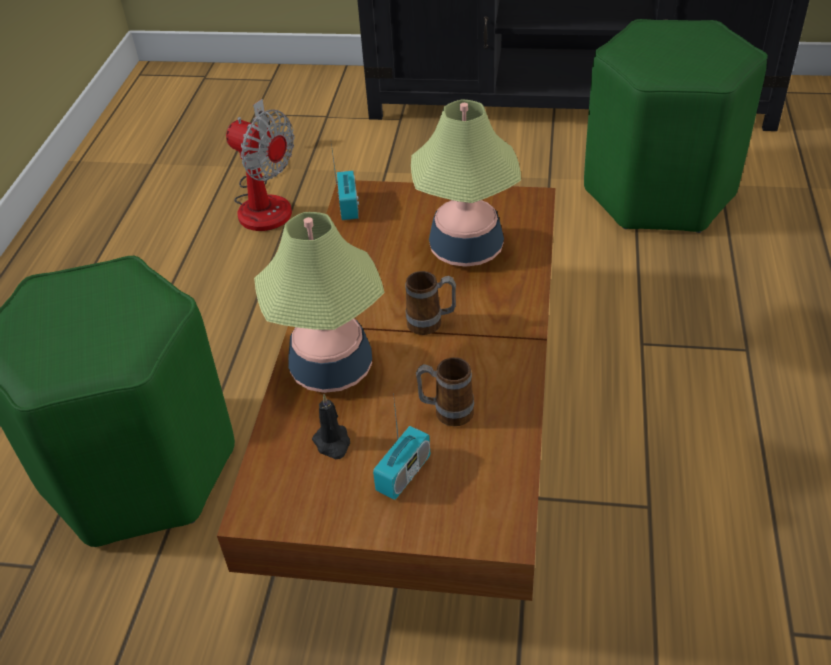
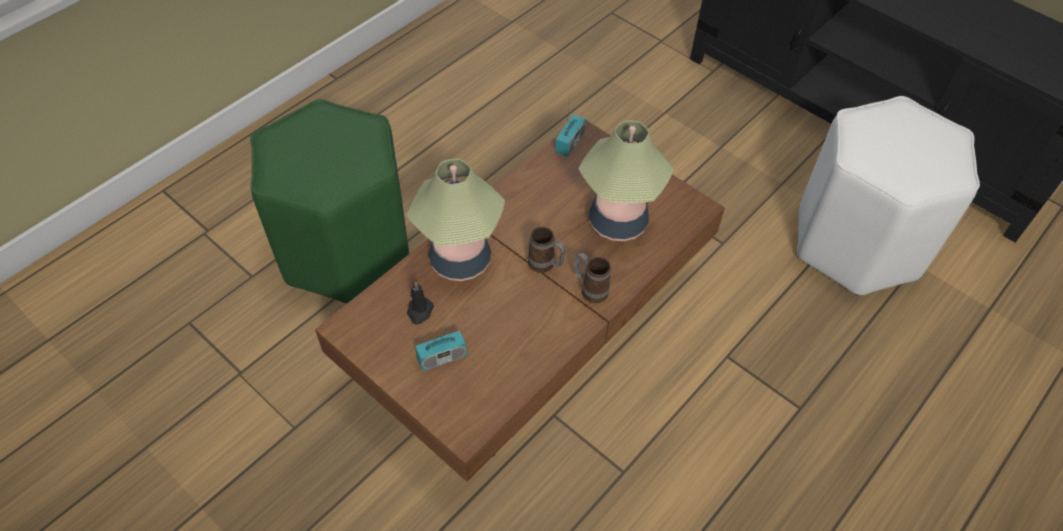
camera: 30 degrees right, 10 degrees up
fan [226,99,295,231] -> none
mug [416,357,474,426] -> mug moved to [575,253,611,303]
green stool [584,19,768,233] -> white stool [797,96,980,296]

